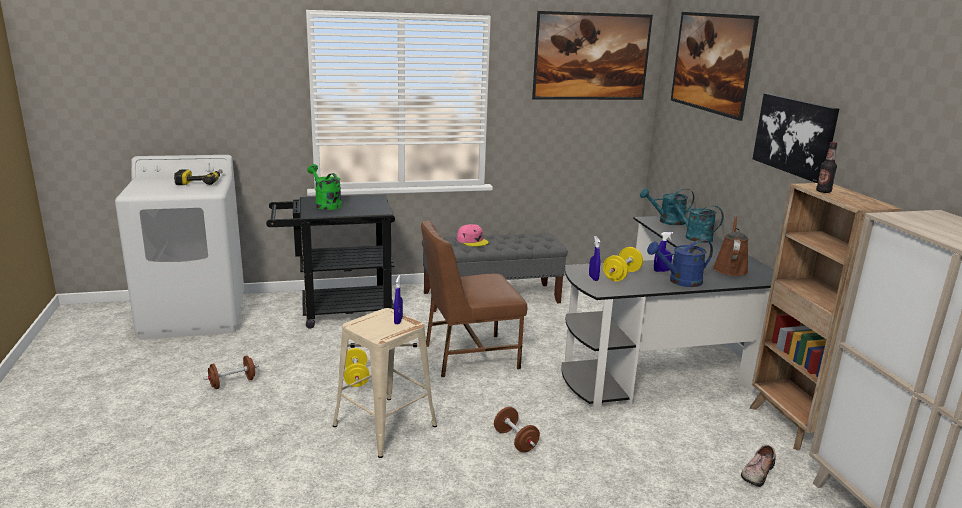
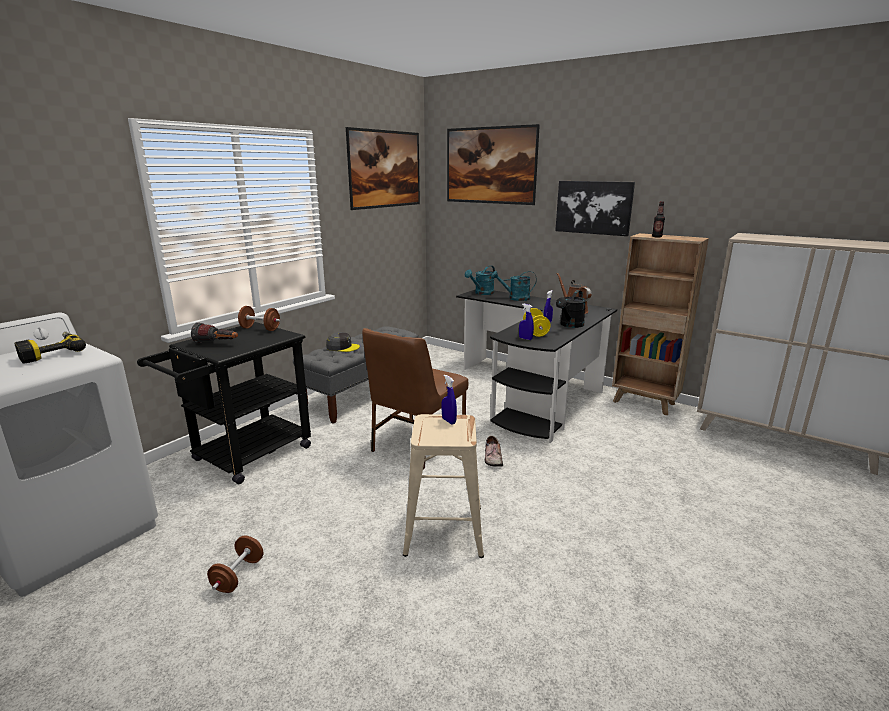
camera: 40 degrees left, 0 degrees up
green watering can [307,164,342,210] -> flashlight [191,323,238,343]
yellow dumbbell [344,348,370,387] -> none
pink cap [457,224,489,247] -> grey cap [326,332,360,352]
brown dumbbell [494,407,540,452] -> brown dumbbell moved to [238,306,280,331]
blue watering can [647,239,713,287] -> black watering can [556,290,586,328]
shoe [741,445,776,487] -> shoe moved to [485,436,503,467]

